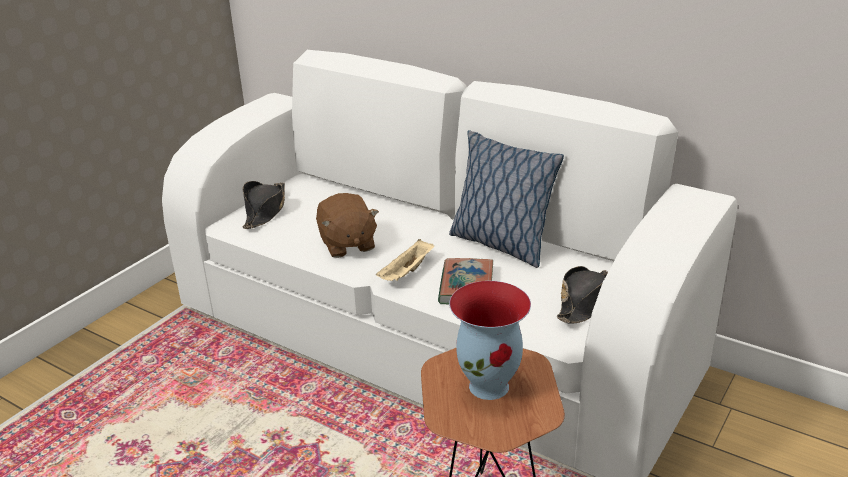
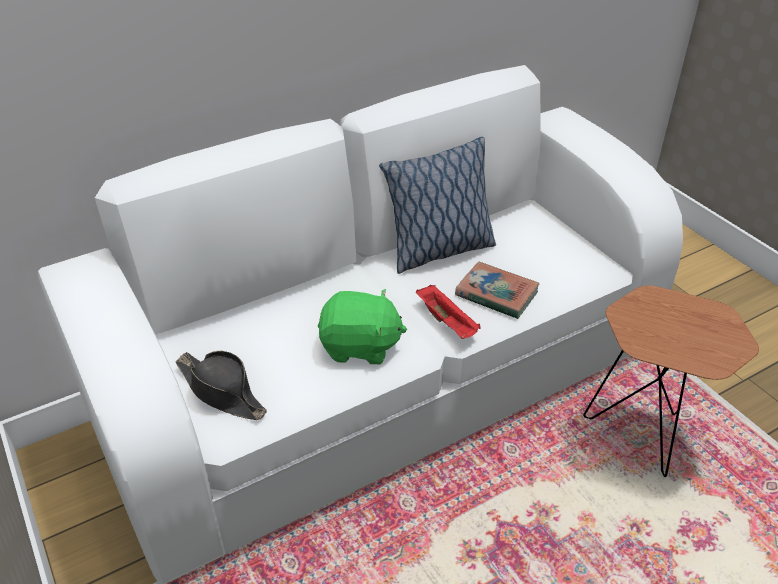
camera: 65 degrees left, 10 degrees up
brown plush toy [316,193,379,258] -> green plush toy [318,289,407,364]
beige tray [376,239,434,281] -> red tray [416,285,481,339]
vase [449,281,531,400] -> none
black hat [557,266,608,323] -> none

